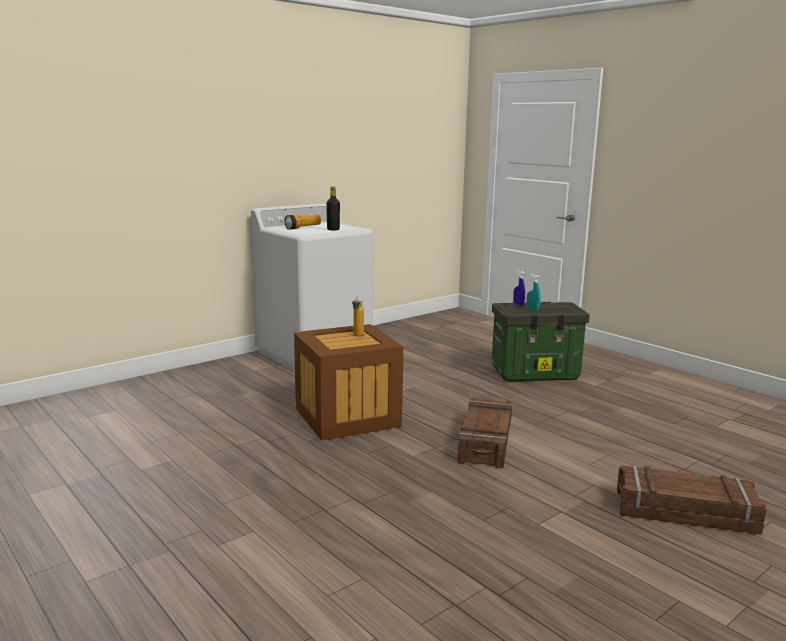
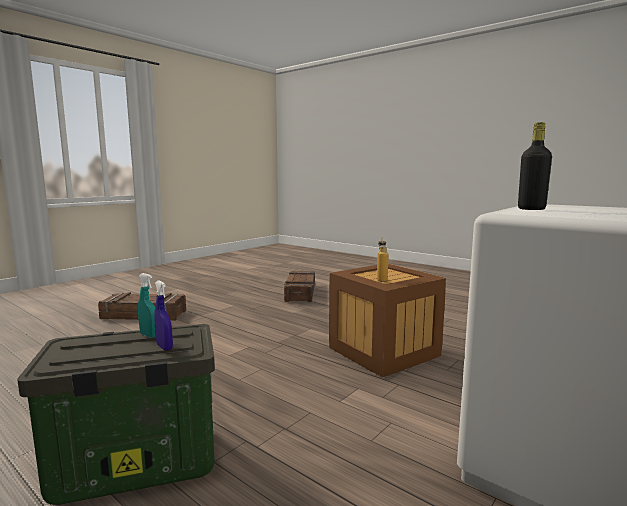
camera: 170 degrees right, 5 degrees down
flashlight [284,214,321,230] -> none
crate [457,398,512,469] -> crate moved to [284,271,315,302]

